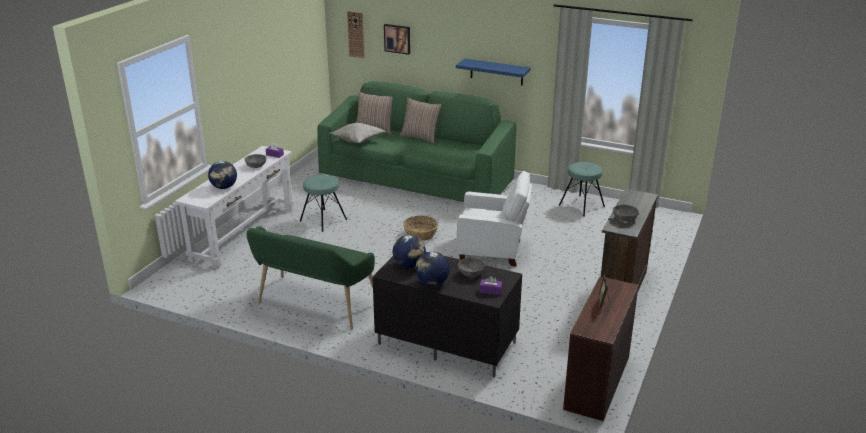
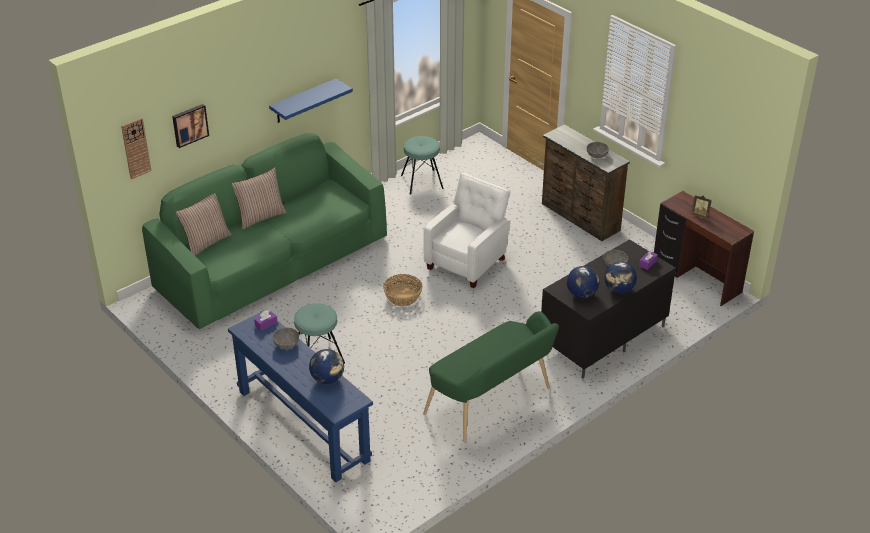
camera: 65 degrees left, 10 degrees up
white console table [175,146,294,269] -> blue console table [228,311,373,482]
white pillow [330,123,386,143] -> none

